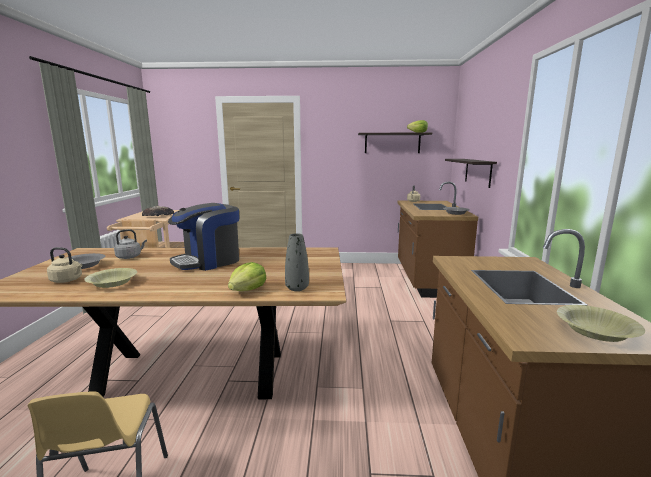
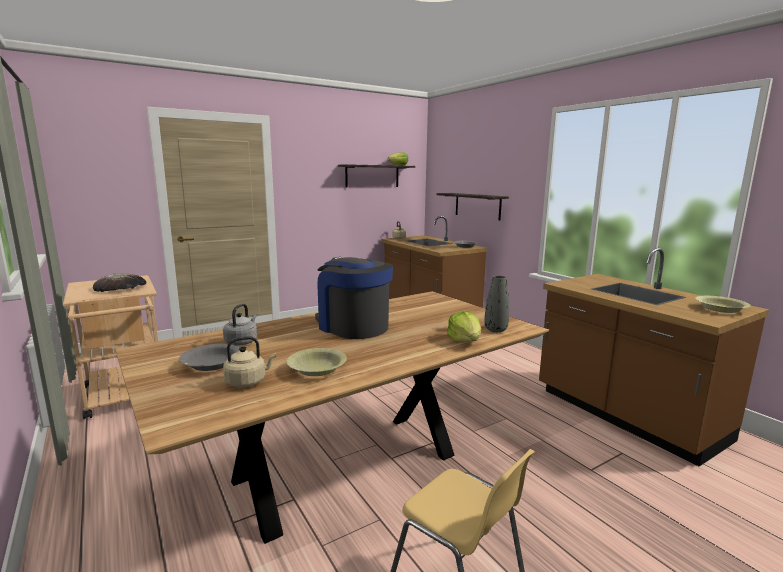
camera: 35 degrees left, 0 degrees up
coffee machine [168,203,239,271] -> coffee machine turned 120 degrees clockwise [315,257,393,339]

